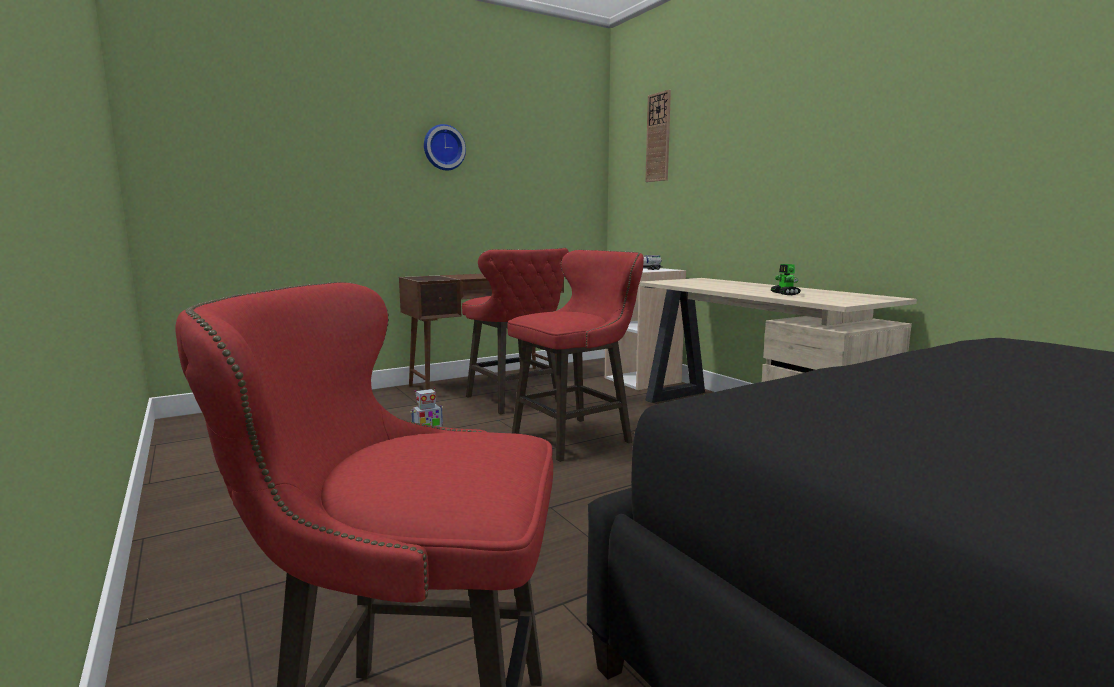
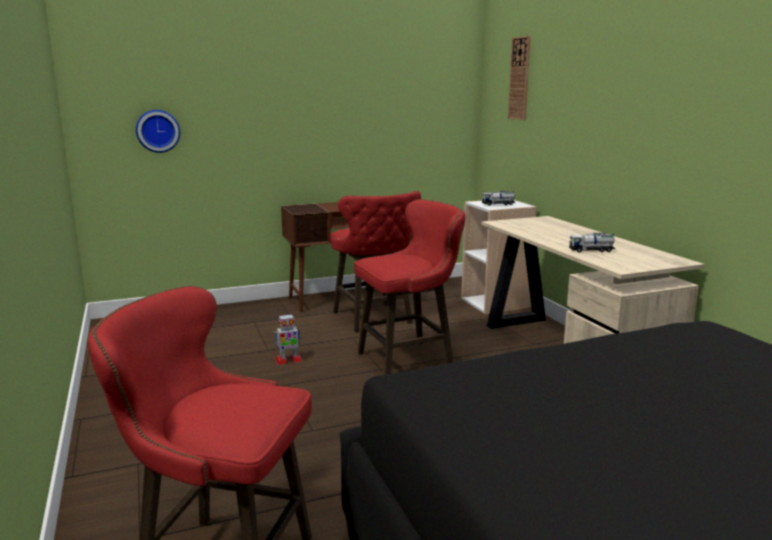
camera: 10 degrees right, 5 degrees up
wall clock [424,124,466,170] -> wall clock moved to [136,110,180,153]
toy robot [771,264,800,295] -> toy truck [569,233,615,253]

